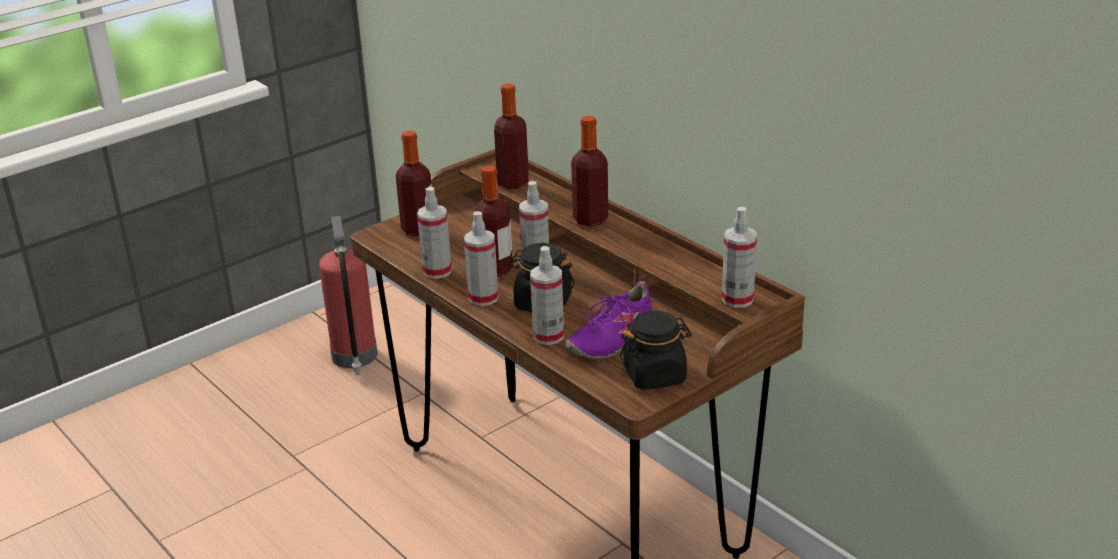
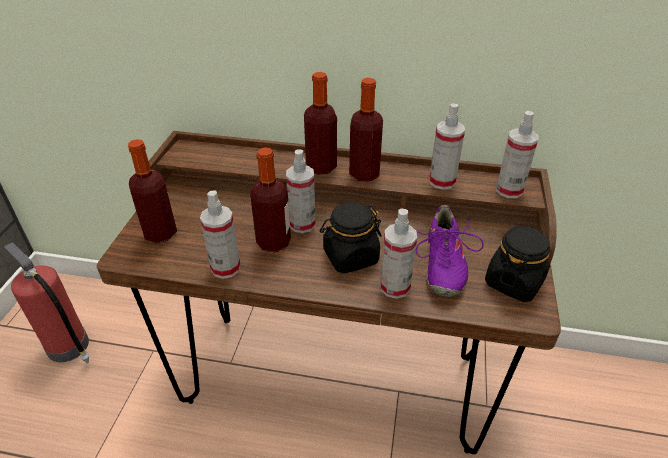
camera: 40 degrees left, 10 degrees up
spray bottle [464,211,499,306] -> spray bottle moved to [429,103,465,190]
bottle [494,84,529,189] -> bottle moved to [349,78,383,182]

